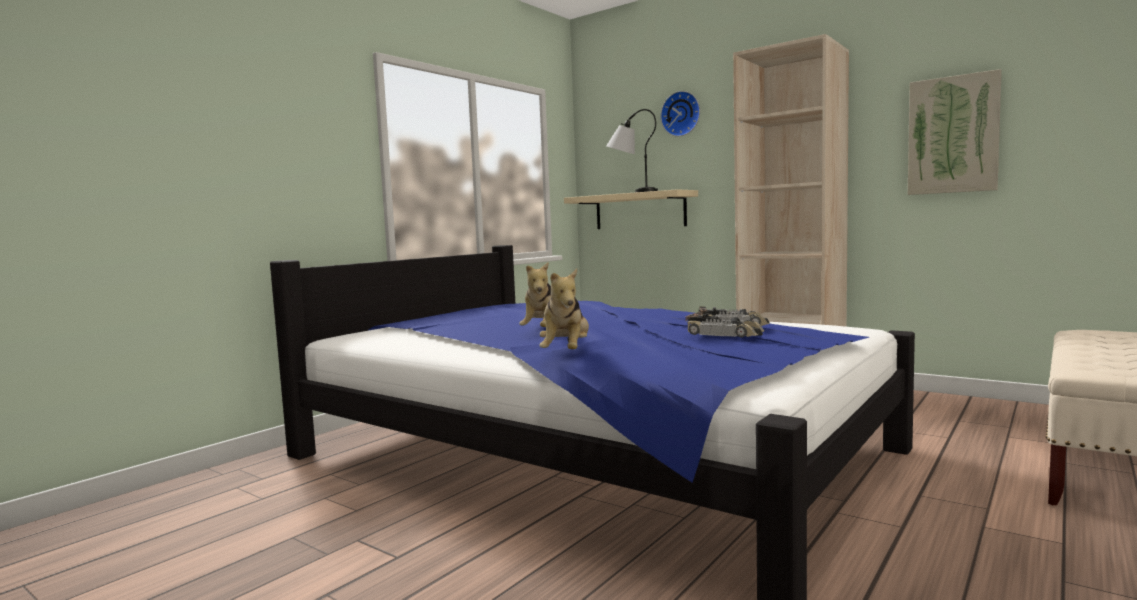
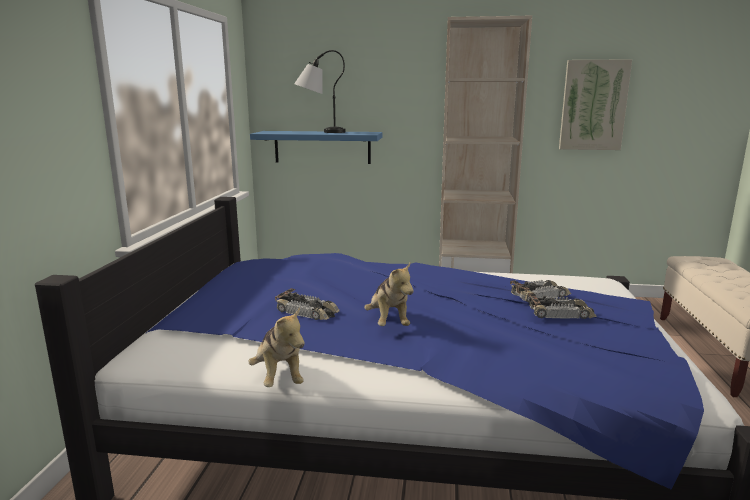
camera: 30 degrees left, 10 degrees up
plush toy [539,269,589,349] -> plush toy moved to [248,307,305,387]
beige shelf [564,189,698,229] -> blue shelf [250,131,382,164]
wall clock [660,91,700,137] -> none
none -> toy car [275,288,340,320]

